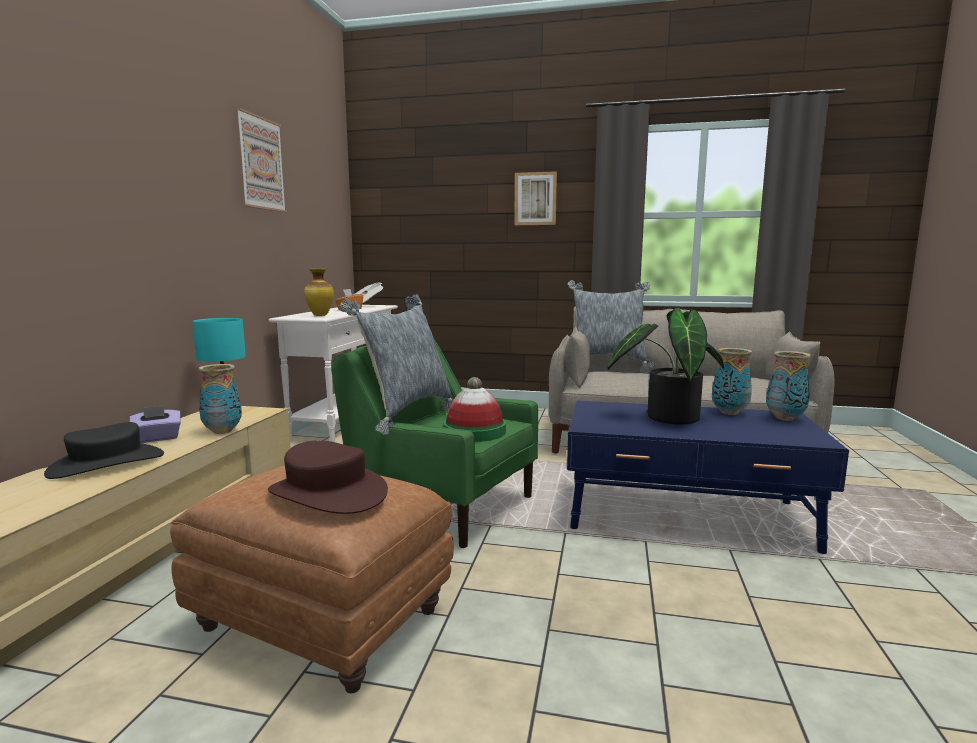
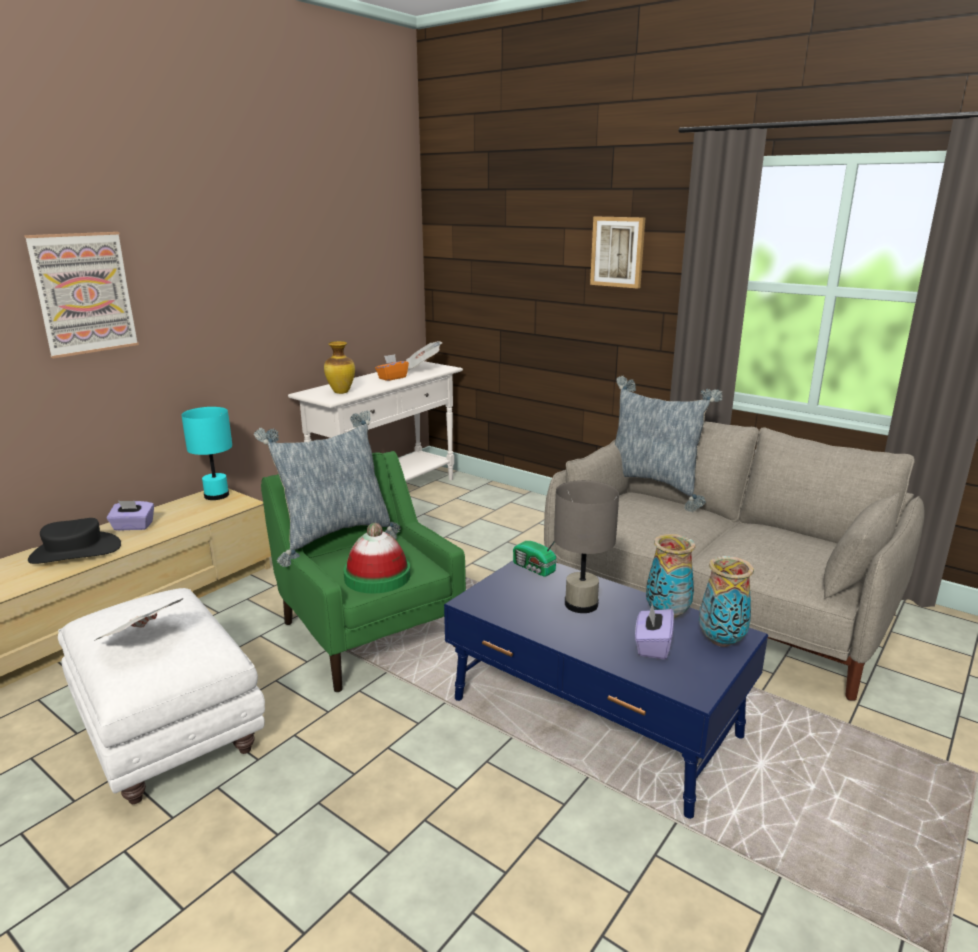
camera: 25 degrees right, 10 degrees up
brown ottoman [170,465,454,693] -> white ottoman [58,588,265,804]
vase [198,364,242,434] -> none
picture [236,108,287,212] -> picture moved to [24,232,139,358]
brown hat [268,440,388,514] -> newspaper [94,598,184,641]
potted plant [607,309,724,425] -> grey table lamp [554,480,619,613]
none -> radio [513,541,557,577]
none -> purple tissue box [635,603,674,660]

